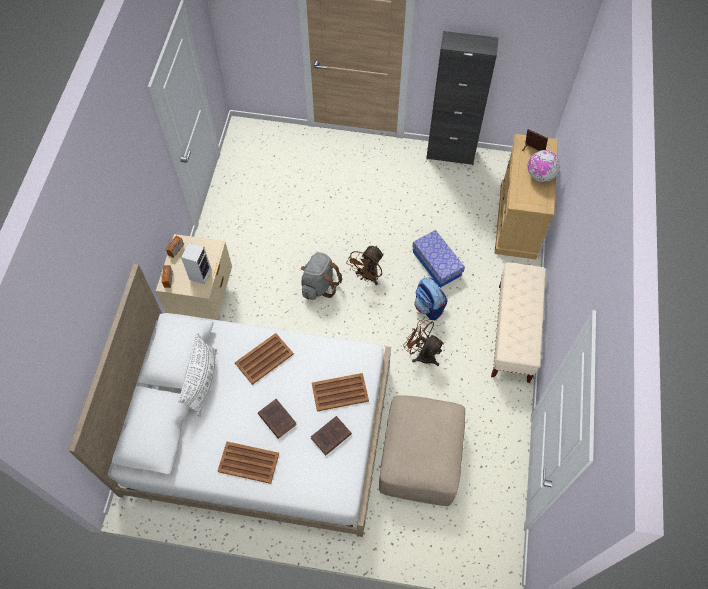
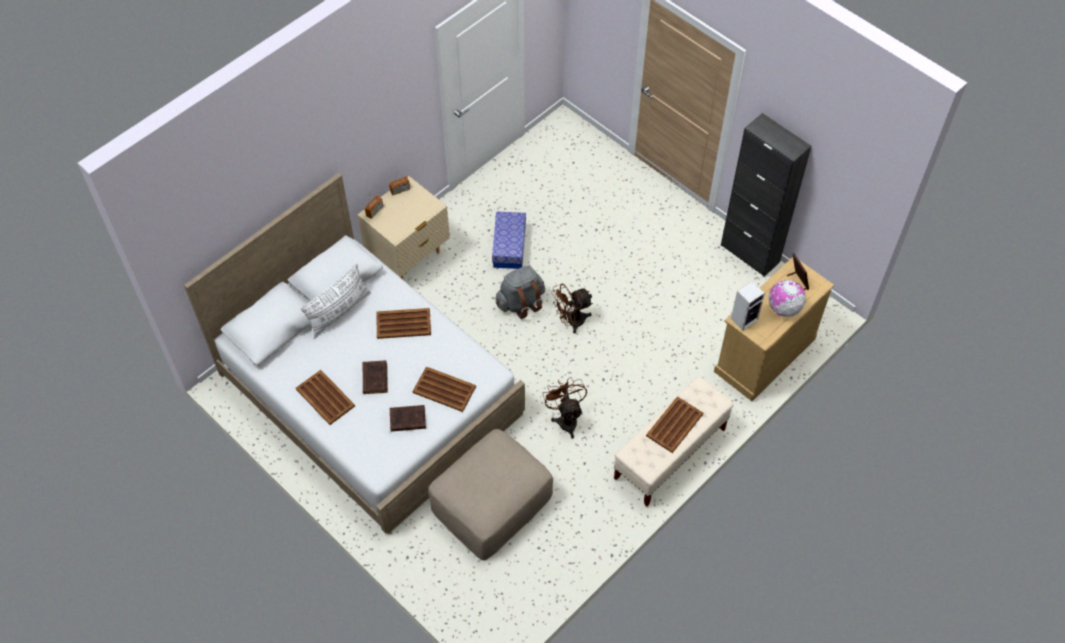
camera: 35 degrees right, 5 degrees down
speaker [181,242,212,284] -> speaker moved to [731,281,765,331]
storage box [412,230,465,288] -> storage box moved to [492,211,526,269]
backpack [414,277,447,320] -> none
none -> brown tray [646,396,703,453]

